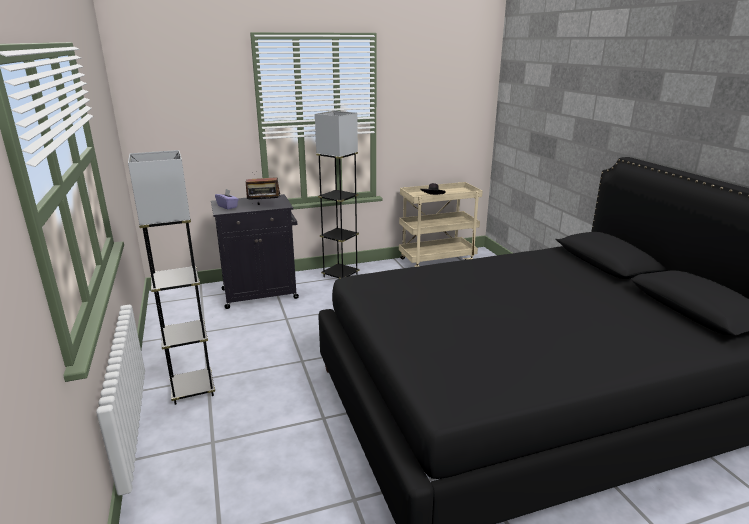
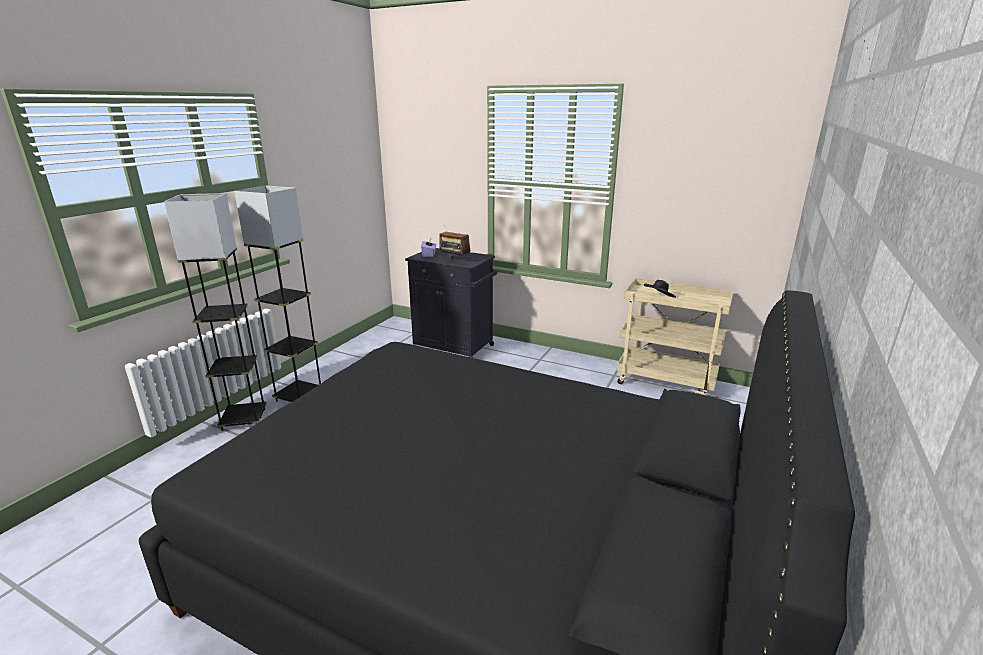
camera: 45 degrees right, 0 degrees up
grey floor lamp [315,111,359,279] -> grey floor lamp moved to [164,193,267,431]

